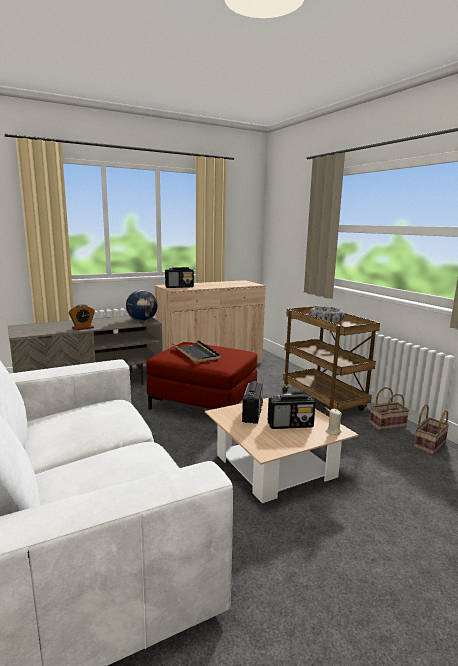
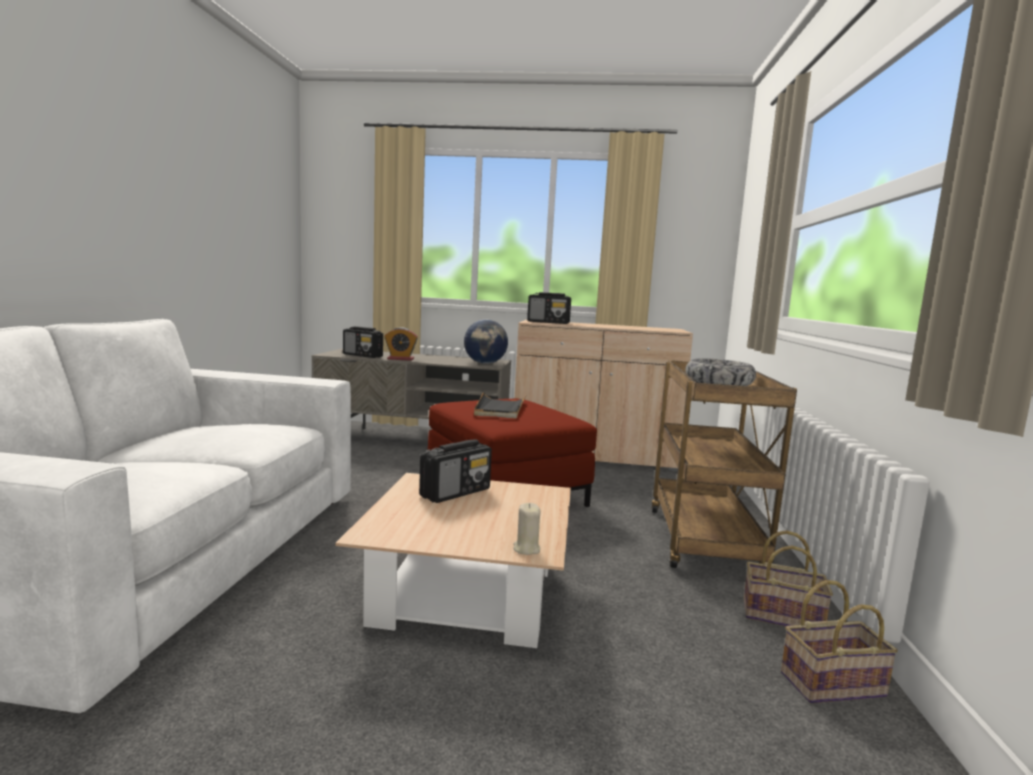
camera: 35 degrees right, 5 degrees down
radio [268,394,316,429] -> radio moved to [343,326,383,358]

